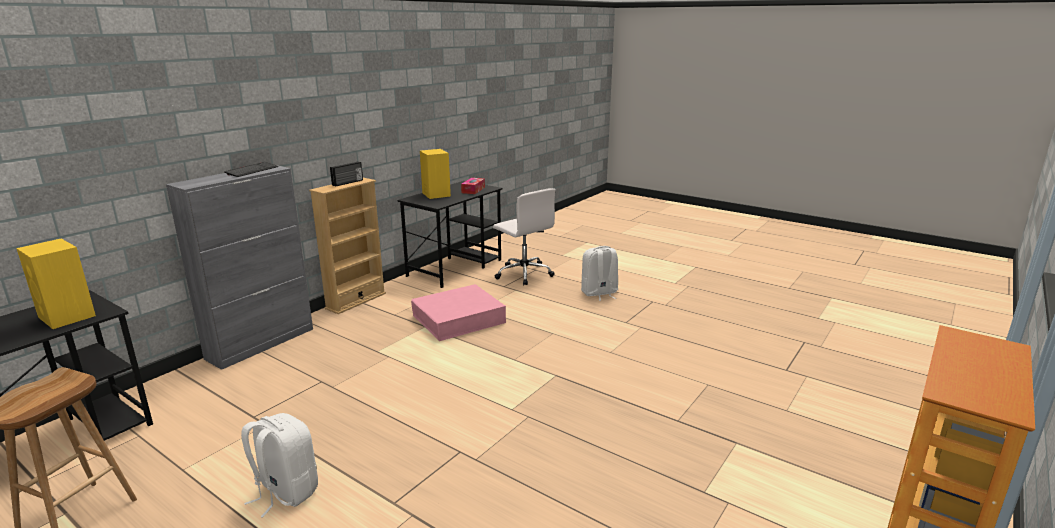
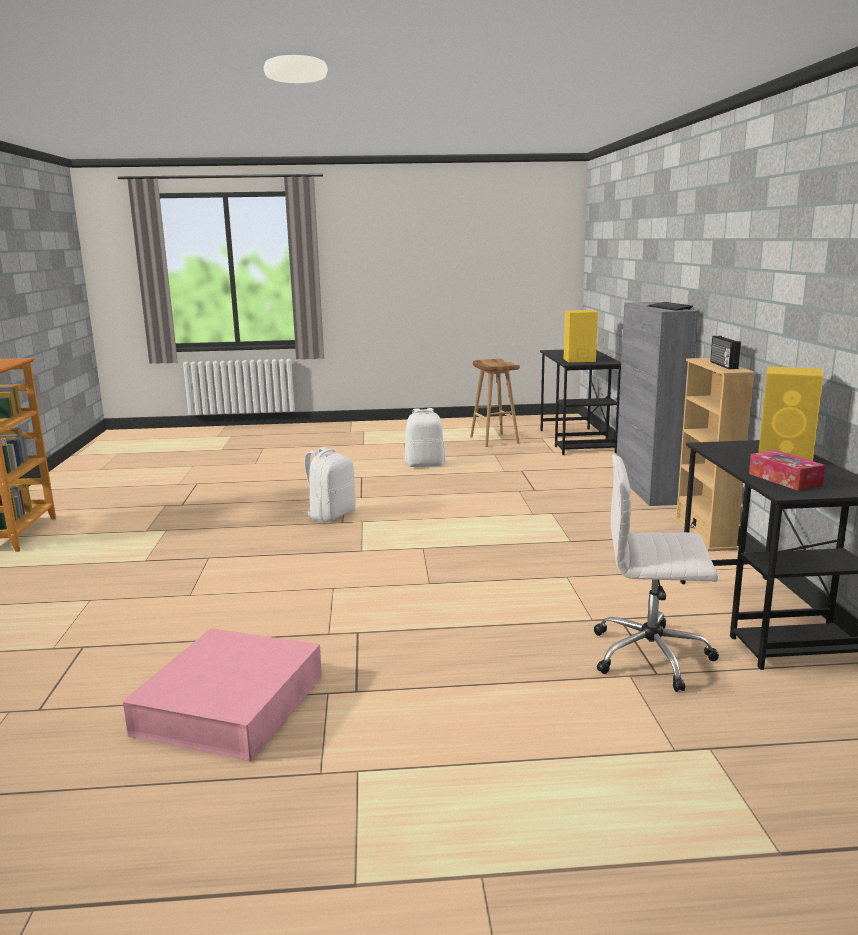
camera: 140 degrees right, 5 degrees down
pink storage box [411,284,506,341] -> pink storage box moved to [122,628,322,762]
white backpack [581,246,618,301] -> white backpack moved to [303,447,356,522]

